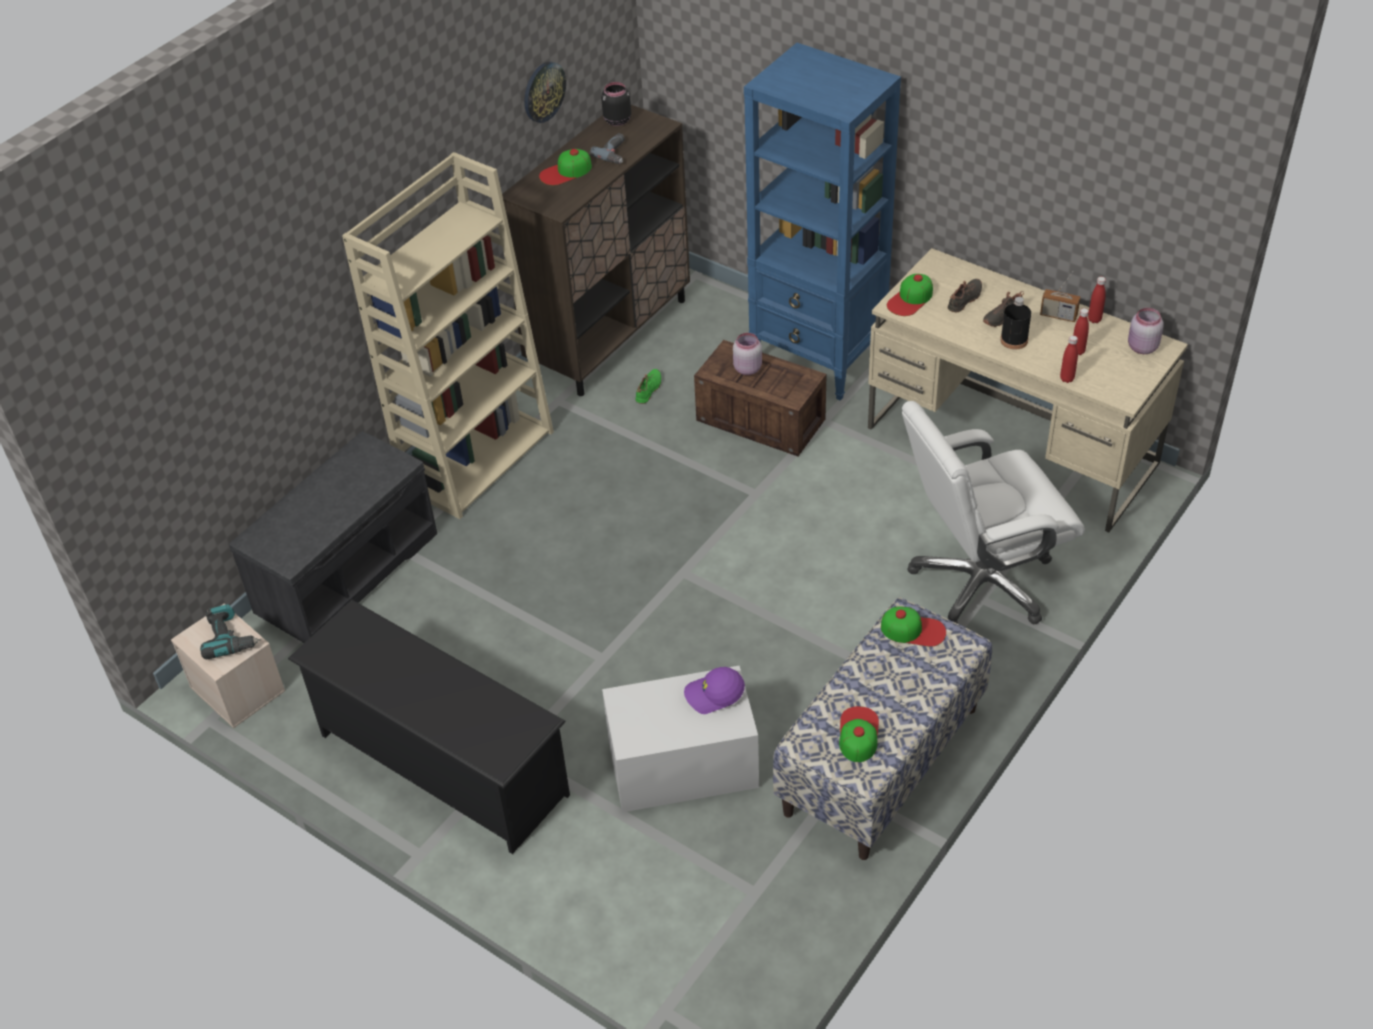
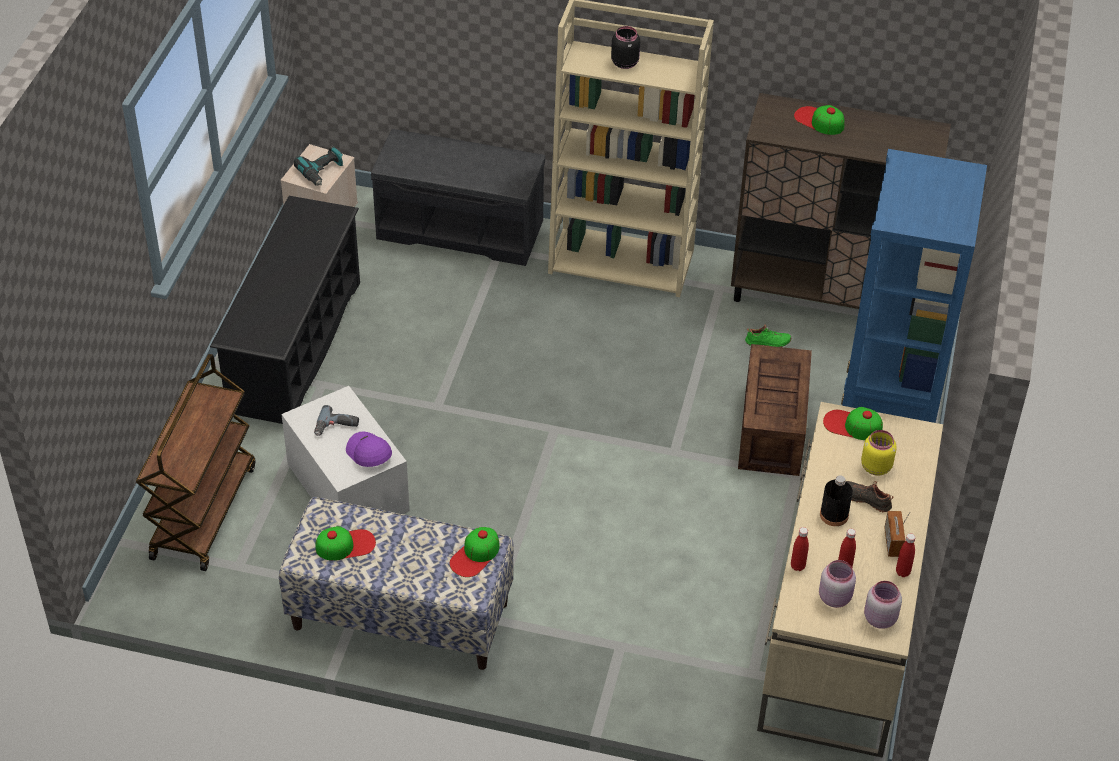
camera: 65 degrees right, 0 degrees up
wall clock [524,62,566,123] -> none
power drill [590,133,625,164] -> power drill moved to [314,405,359,436]
black jar [601,82,631,126] -> black jar moved to [611,26,640,69]
pink jar [733,333,762,375] -> pink jar moved to [819,560,856,608]
cap [881,606,946,647] -> cap turned 45 degrees clockwise [450,527,500,577]
white office chair [902,401,1085,625] -> none
black shoe [948,279,982,312] -> yellow jar [861,430,897,476]
none -> brown cart [136,354,255,571]

